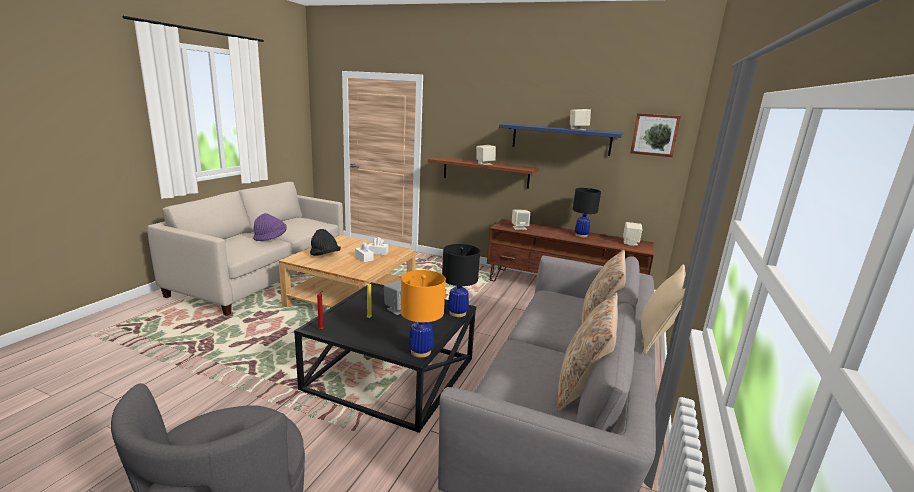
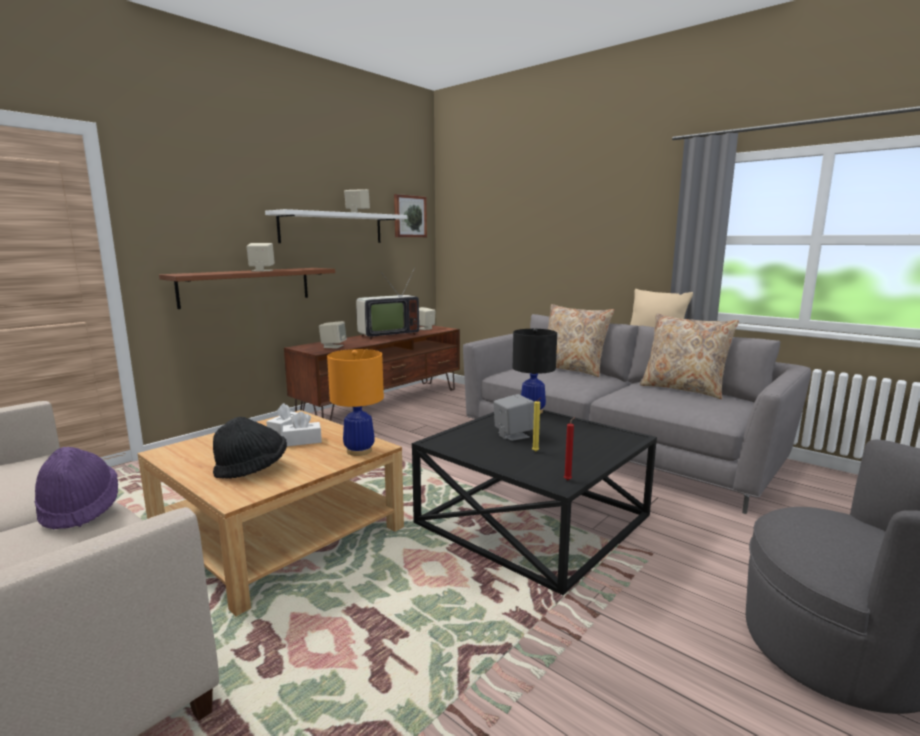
camera: 70 degrees left, 5 degrees down
orange table lamp [401,270,446,358] -> orange table lamp moved to [327,349,384,456]
blue shelf [499,123,623,156] -> white shelf [265,209,407,243]
black table lamp [573,188,601,237] -> television [356,267,419,340]

